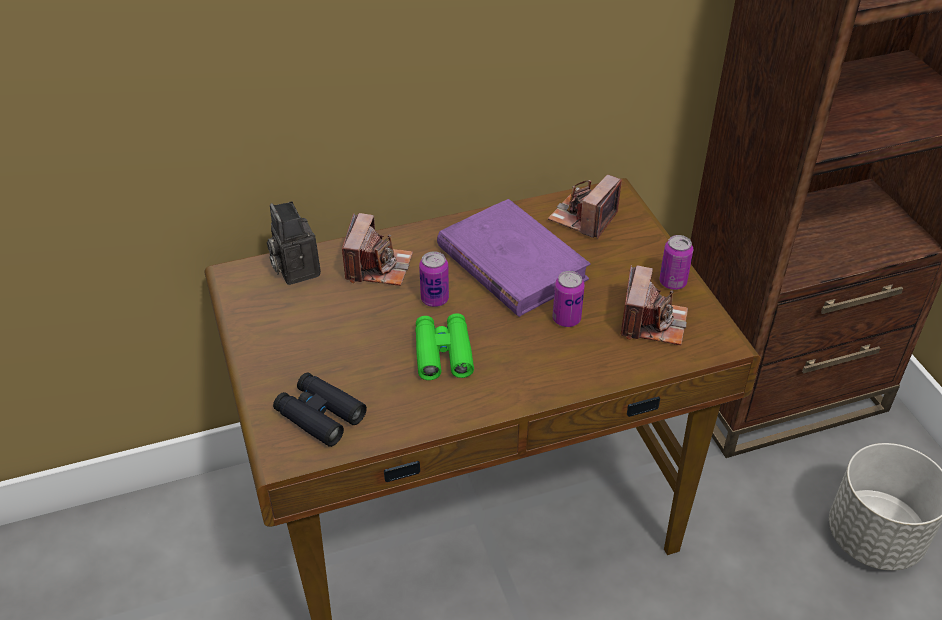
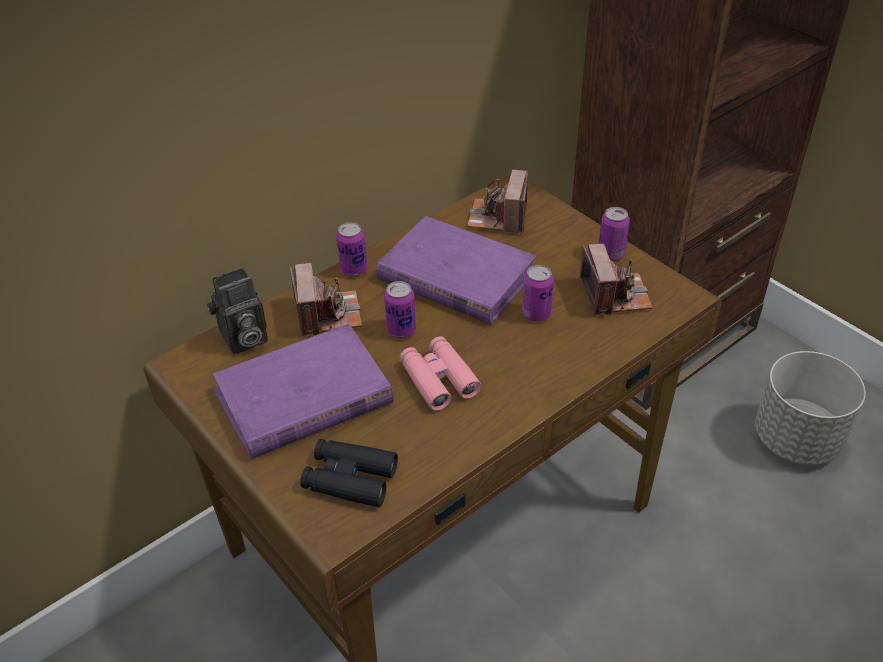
camera: 20 degrees left, 0 degrees up
camera [267,201,321,285] -> camera turned 75 degrees counterclockwise [207,267,268,354]
green binoculars [415,313,474,380] -> pink binoculars [400,336,481,411]
none -> purple book [213,324,394,459]
none -> can [336,222,367,277]

